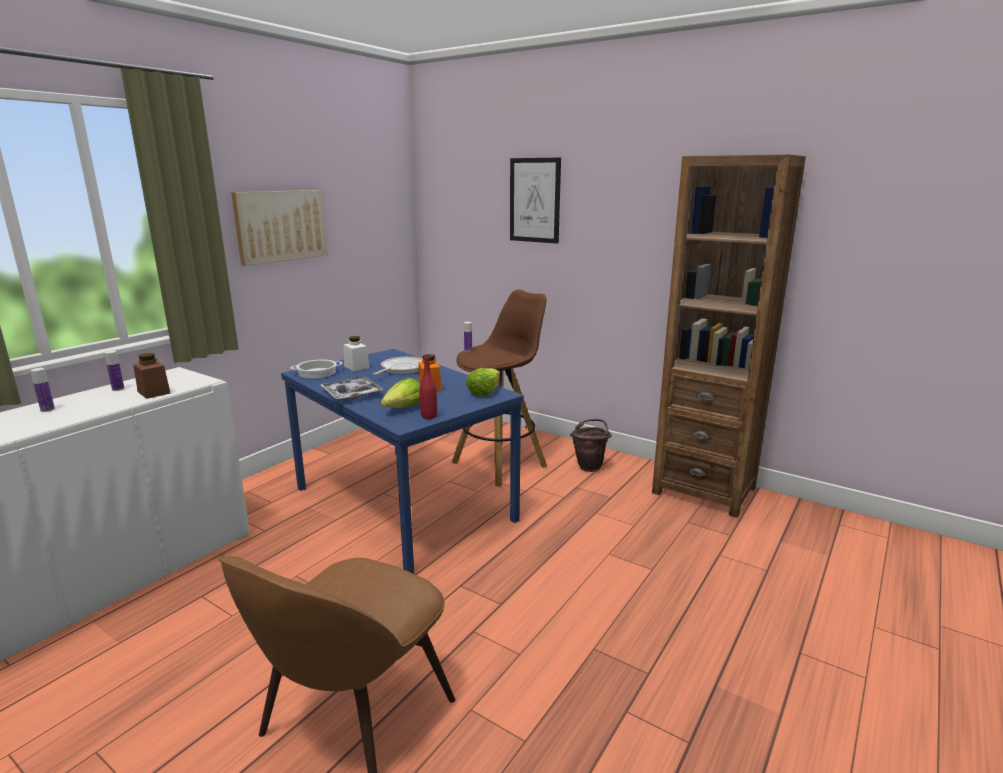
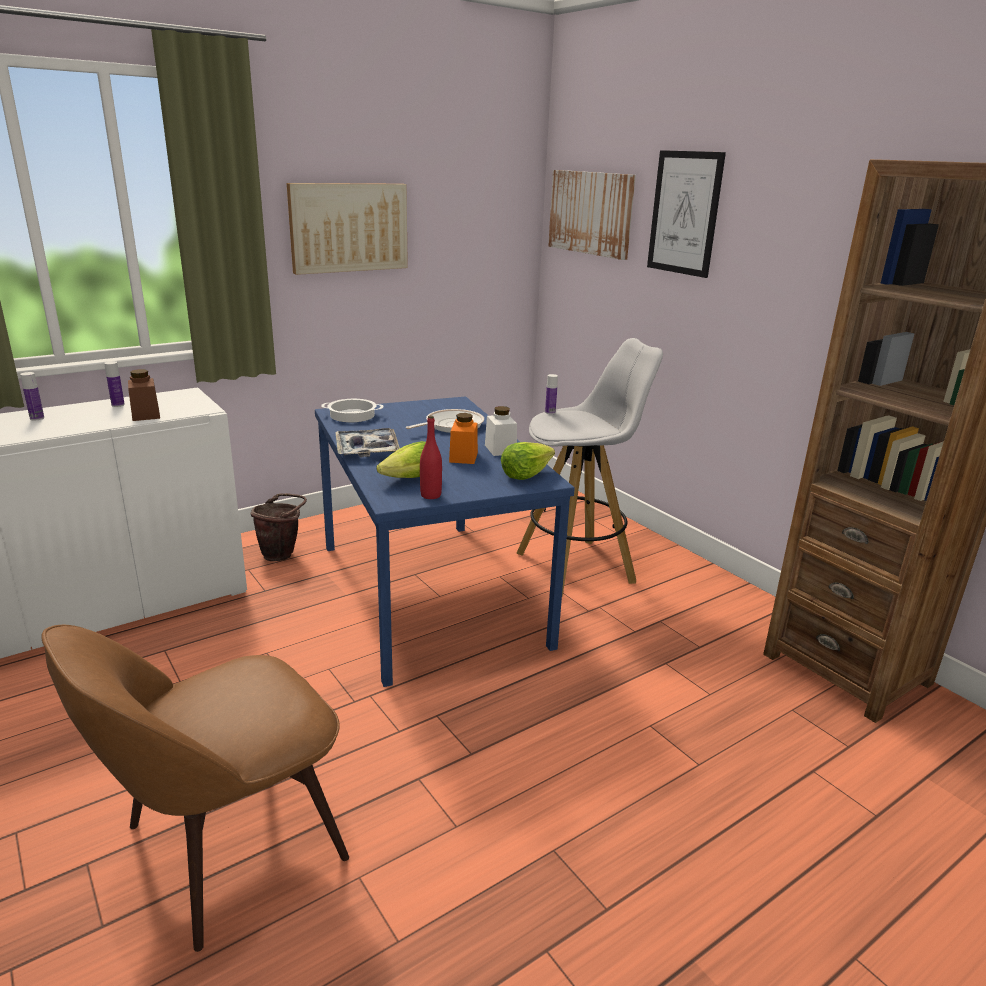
camera: 20 degrees right, 5 degrees up
white jar [343,336,369,371] -> white jar moved to [485,406,517,456]
brown stool [452,289,547,487] -> white stool [516,338,663,596]
brown bucket [570,419,612,472] -> brown bucket moved to [251,493,307,561]
none -> picture [548,170,636,260]

